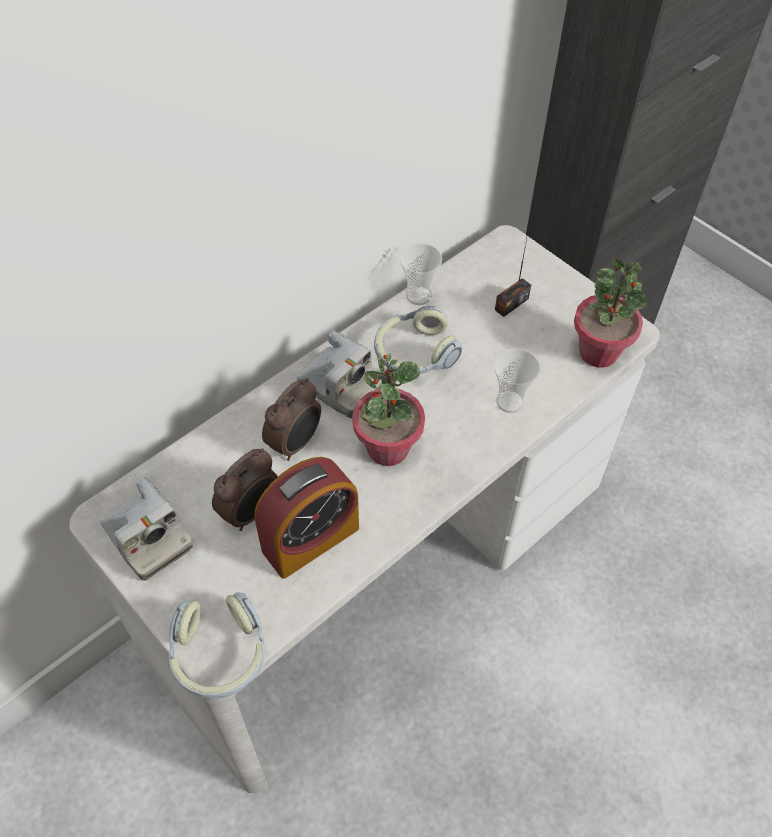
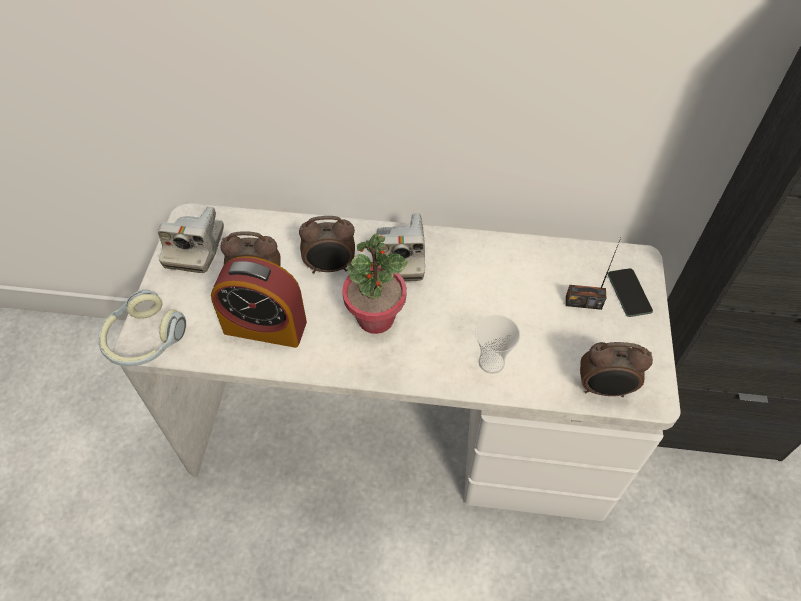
camera: 50 degrees right, 0 degrees up
headphones [374,305,462,374] -> none
cup [400,243,442,305] -> none
potted plant [574,259,646,368] -> alarm clock [580,342,653,397]
none -> phone [608,268,653,317]

